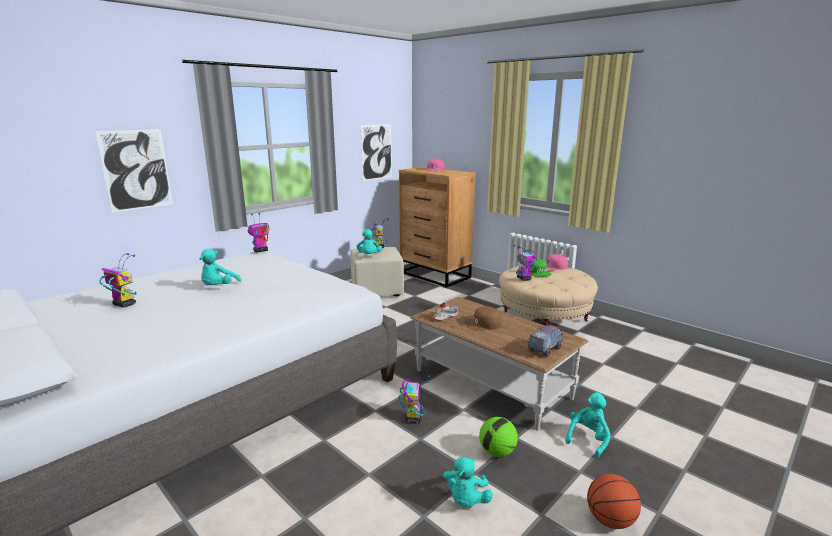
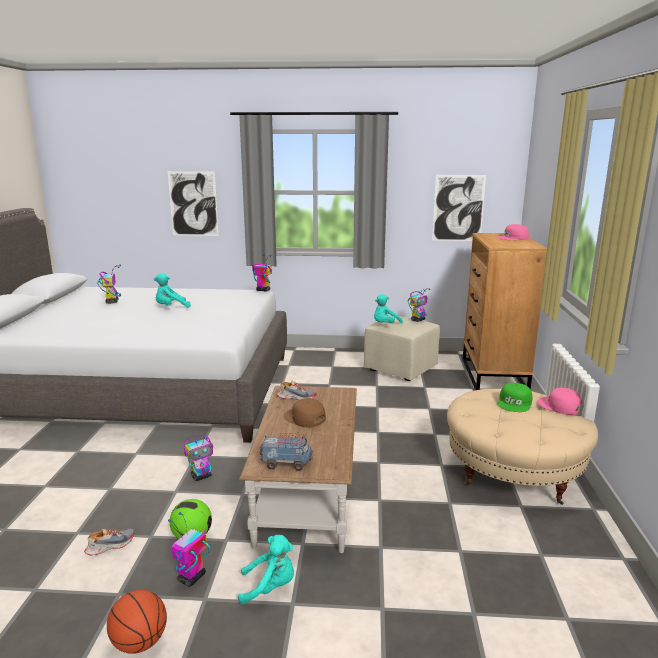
camera: 50 degrees right, 0 degrees up
turquoise plush toy [443,457,493,507] -> shoe [84,529,134,556]
toy robot [514,245,537,281] -> toy robot moved to [168,512,210,587]

